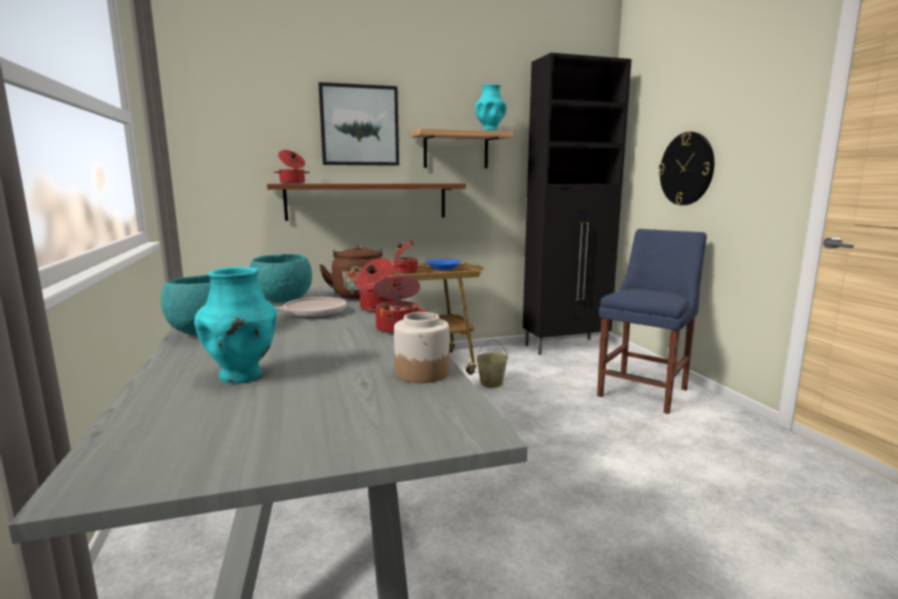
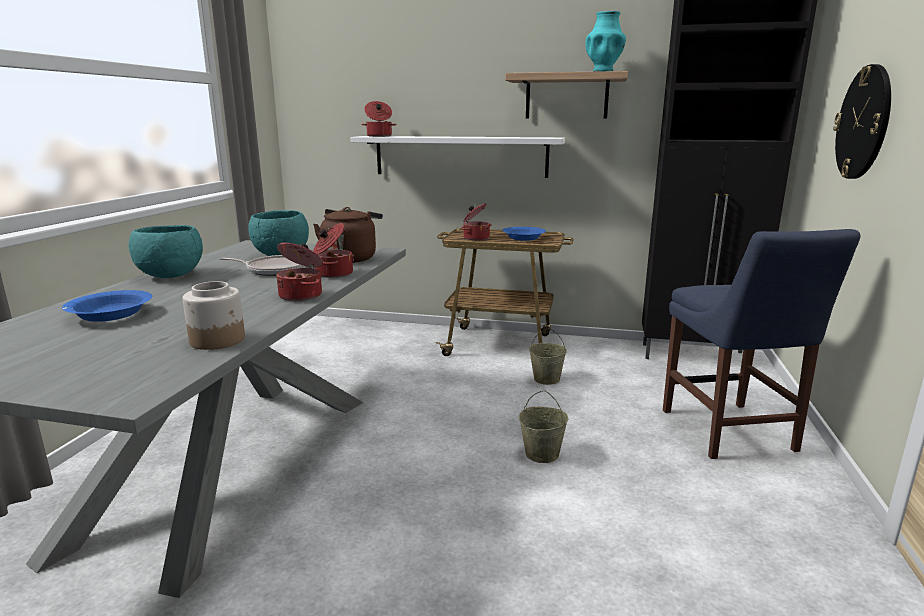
camera: 30 degrees right, 5 degrees up
turquoise vase [194,267,277,384] -> blue bowl [62,290,152,322]
brown shelf [267,183,466,221] -> white shelf [350,136,565,178]
picture [318,82,399,166] -> none
blue chair [597,229,707,414] -> blue chair turned 105 degrees clockwise [663,229,860,459]
none -> beige bucket [519,390,568,463]

